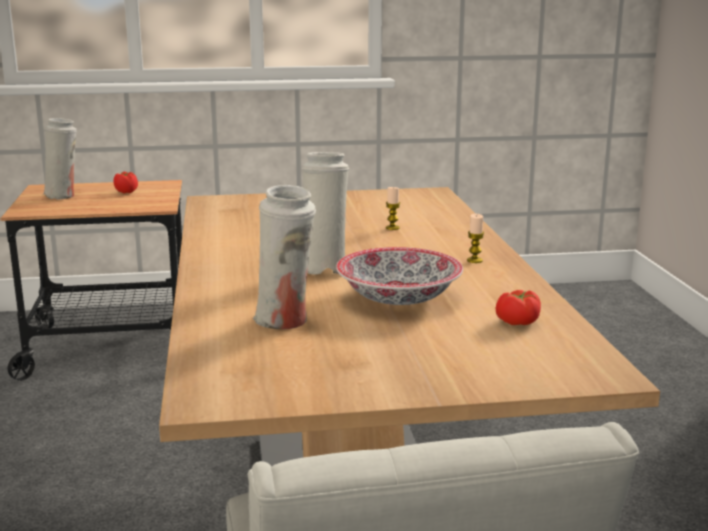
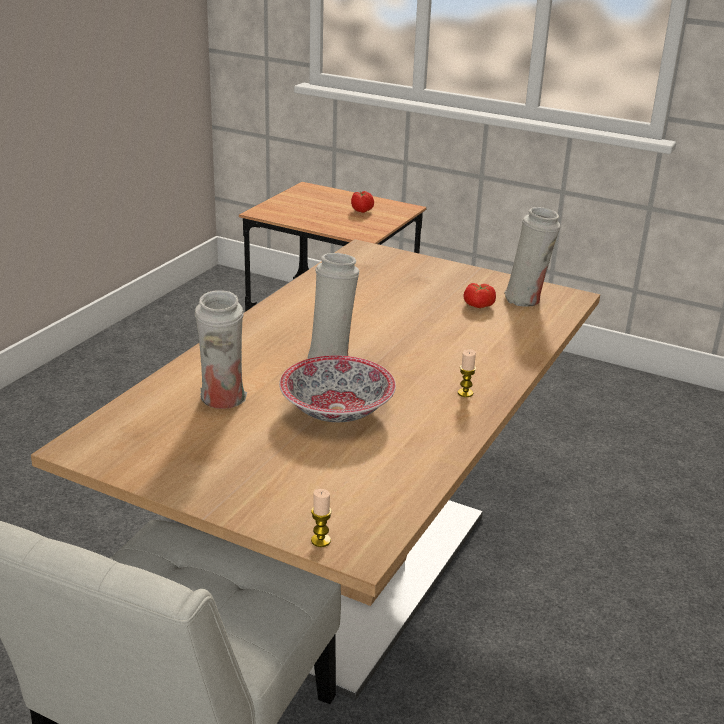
camera: 35 degrees right, 10 degrees up
white vase [42,118,77,200] -> white vase moved to [504,207,560,307]
candle [386,186,400,230] -> candle moved to [311,489,332,547]
tomato [496,290,541,325] -> tomato moved to [464,283,496,308]

